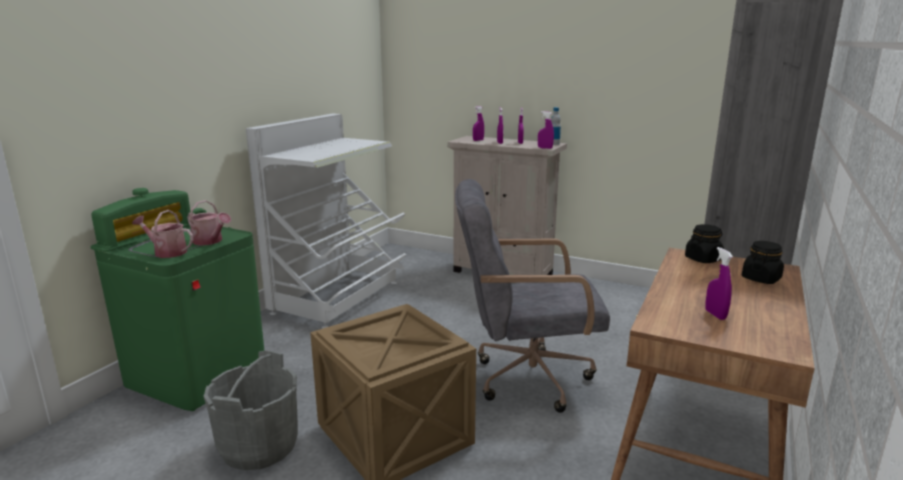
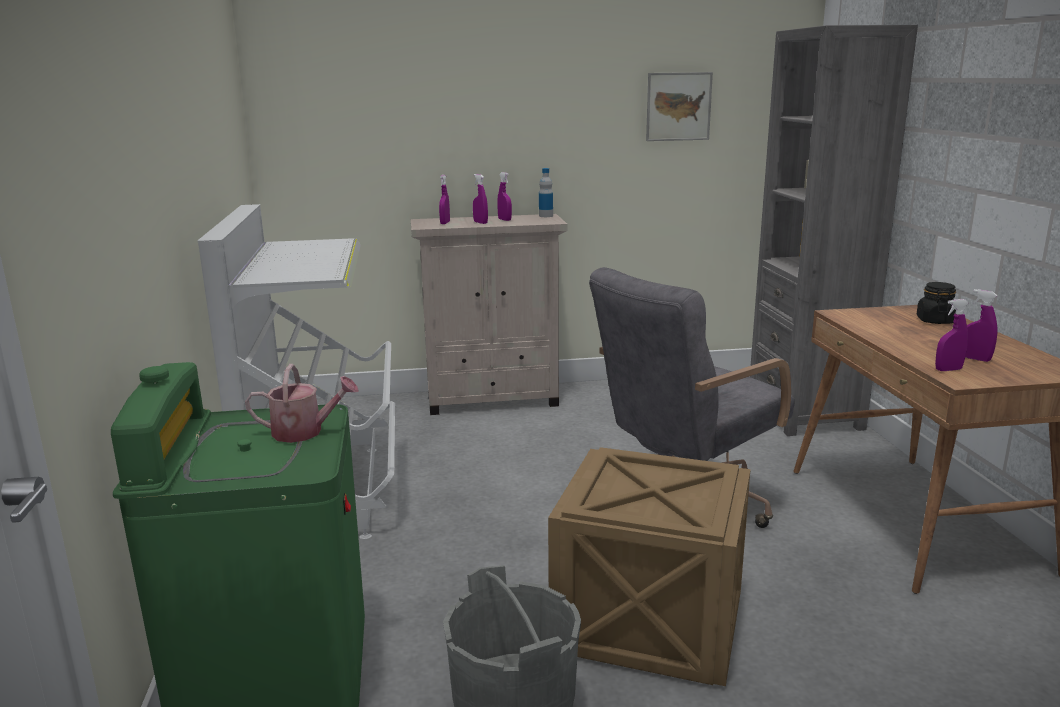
camera: 35 degrees left, 0 degrees up
watering can [132,210,193,258] -> none
purple spray bottle [538,111,554,149] -> purple spray bottle moved to [935,299,969,371]
black jar [685,224,724,263] -> none
none -> picture [646,72,713,141]

